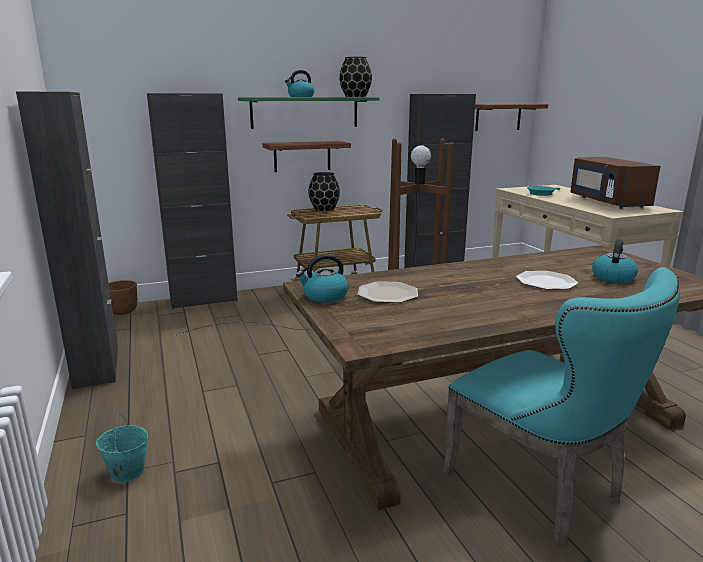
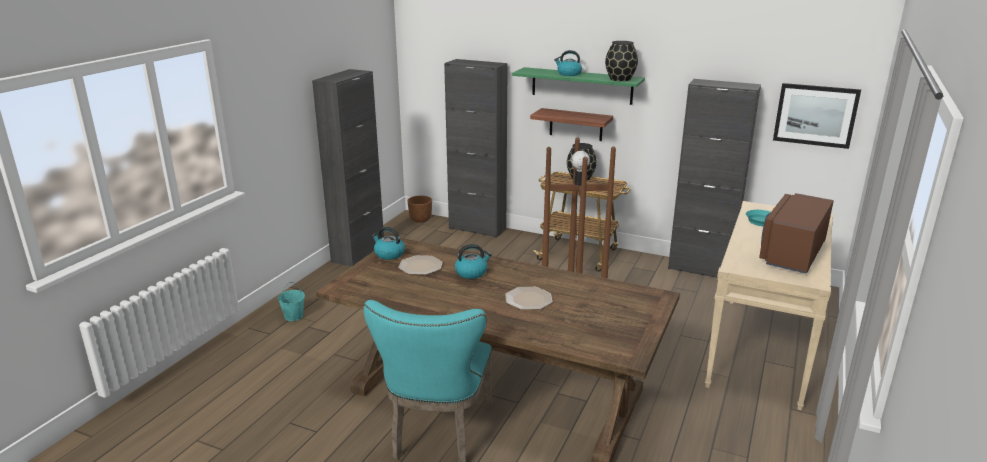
camera: 45 degrees right, 5 degrees up
shelf [475,104,548,131] -> picture [773,83,861,149]
kettle [592,239,638,283] -> kettle moved to [455,244,492,279]

